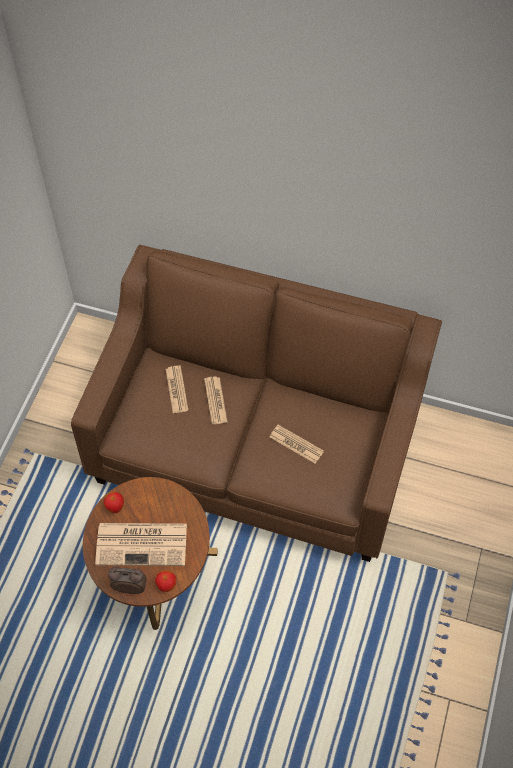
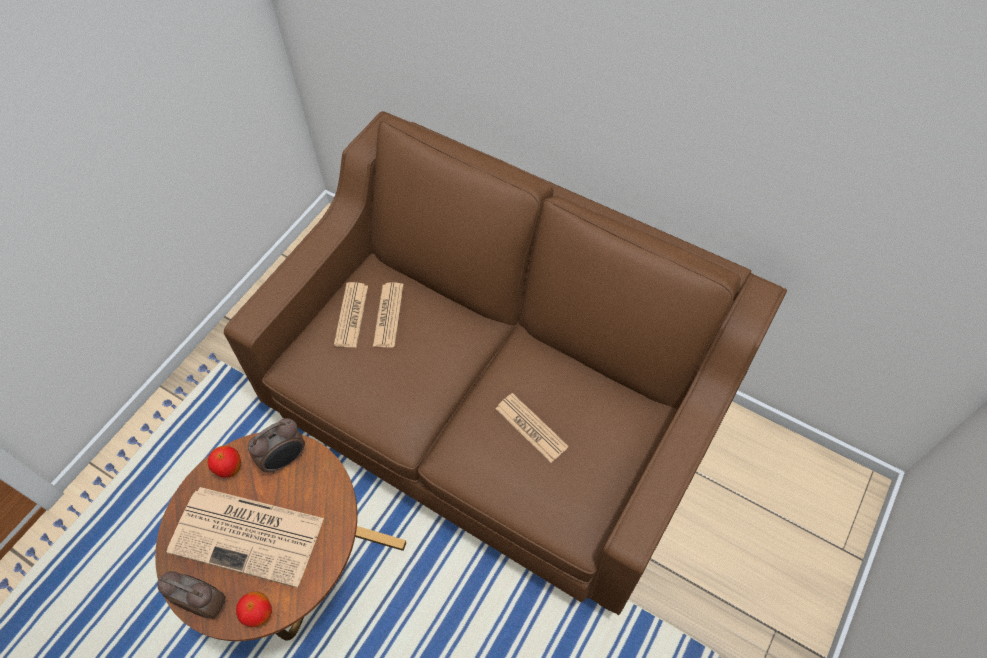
camera: 15 degrees right, 0 degrees up
newspaper [204,377,228,424] -> newspaper moved to [334,282,368,347]
none -> alarm clock [248,418,305,474]

